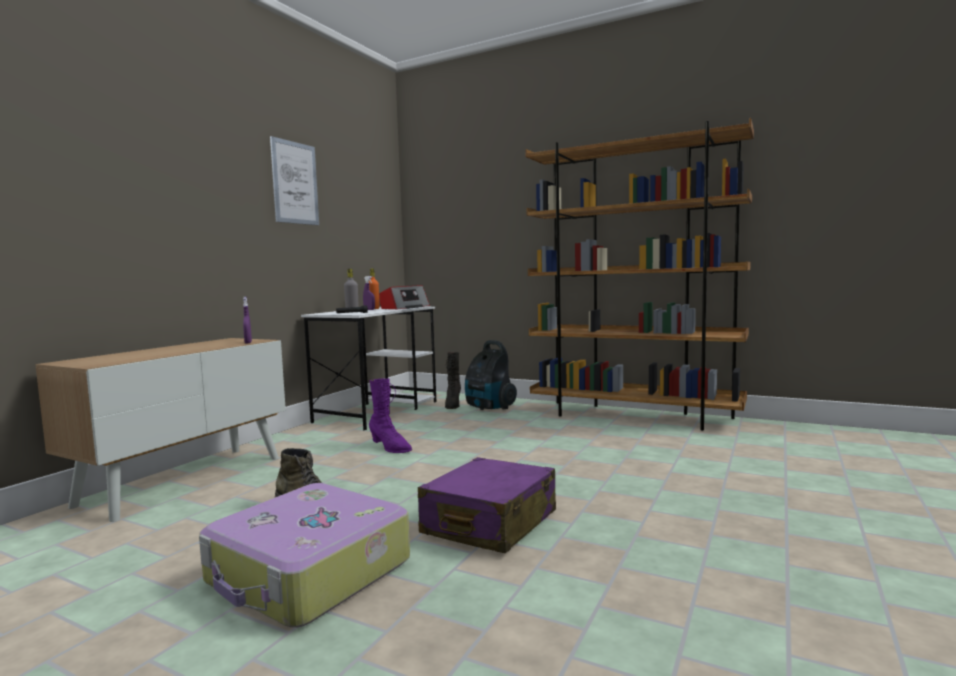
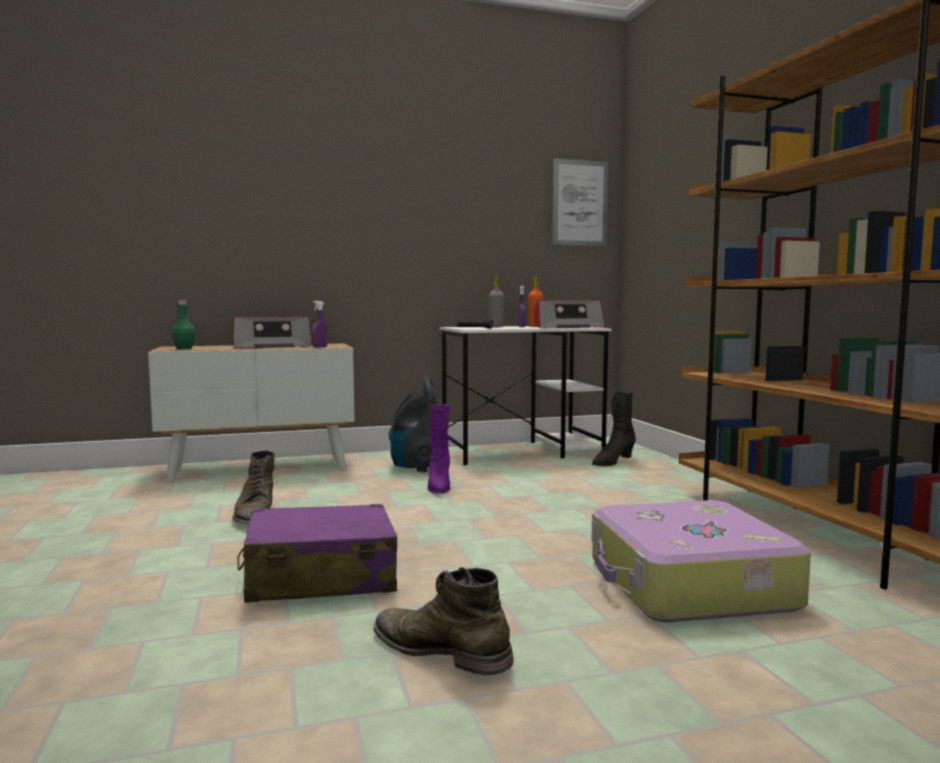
camera: 45 degrees right, 0 degrees up
suitcase [199,483,410,628] -> suitcase moved to [591,500,811,622]
picture [270,136,319,225] -> picture moved to [552,158,609,246]
vacuum cleaner [465,340,517,410] -> vacuum cleaner moved to [389,376,438,472]
none -> green bottle [171,300,196,349]
none -> radio [233,316,313,348]
none -> green boot [374,567,514,675]

